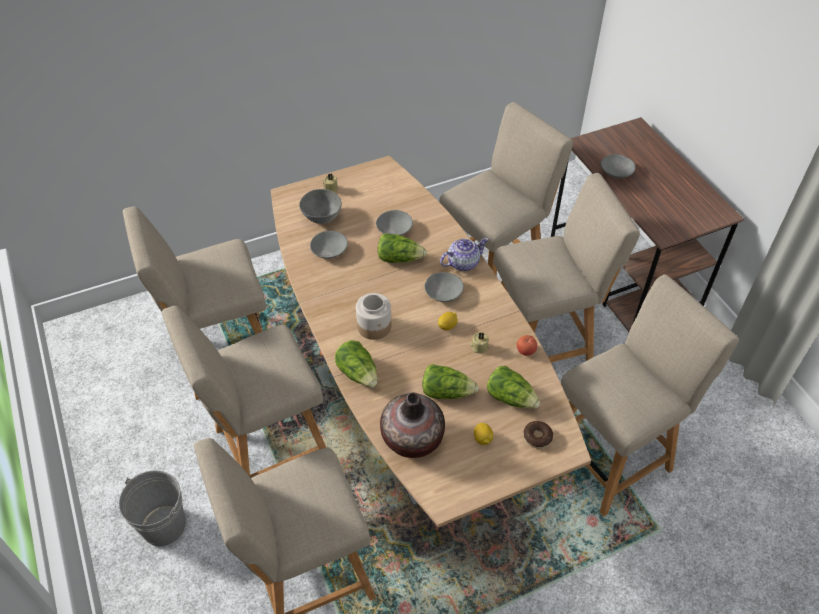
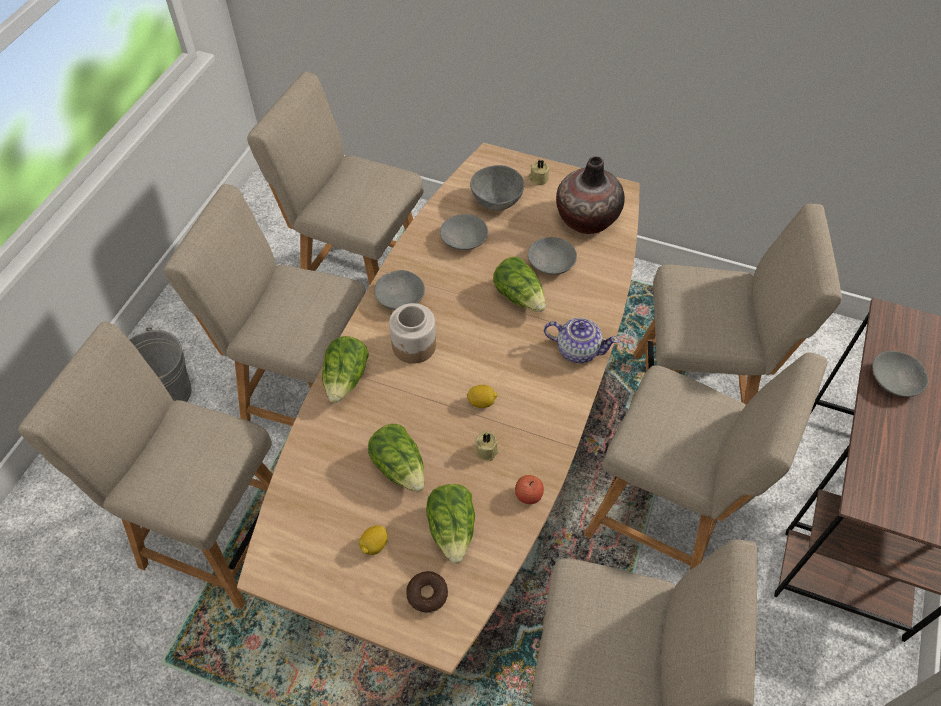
camera: 45 degrees right, 5 degrees up
vase [380,392,445,458] -> vase moved to [556,156,625,234]
grey bowl [424,272,464,302] -> grey bowl moved to [374,270,425,310]

